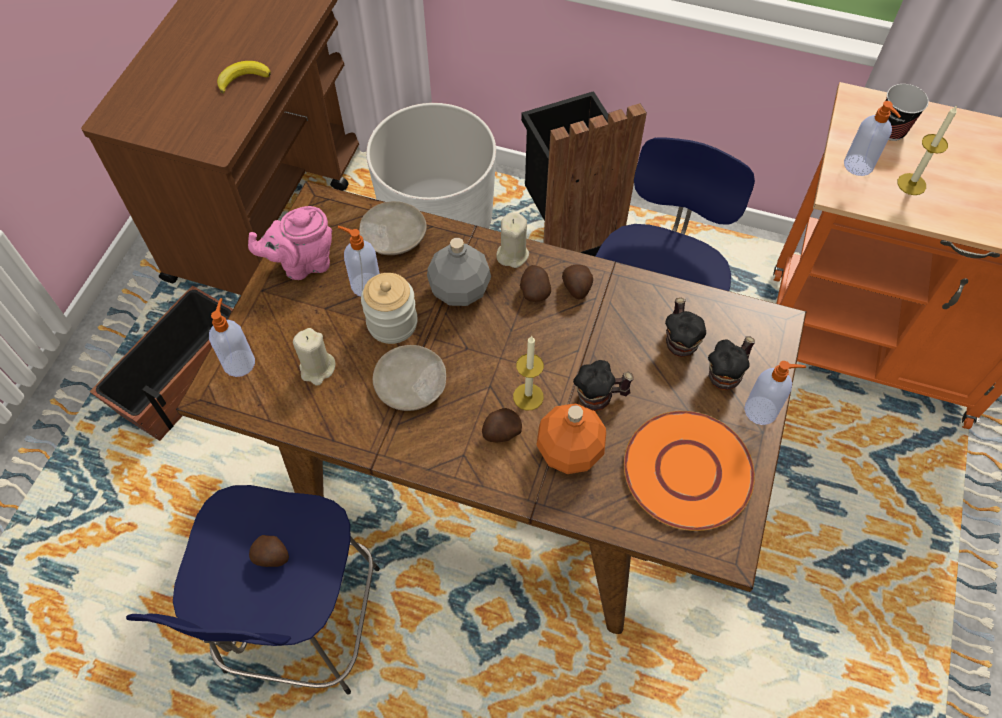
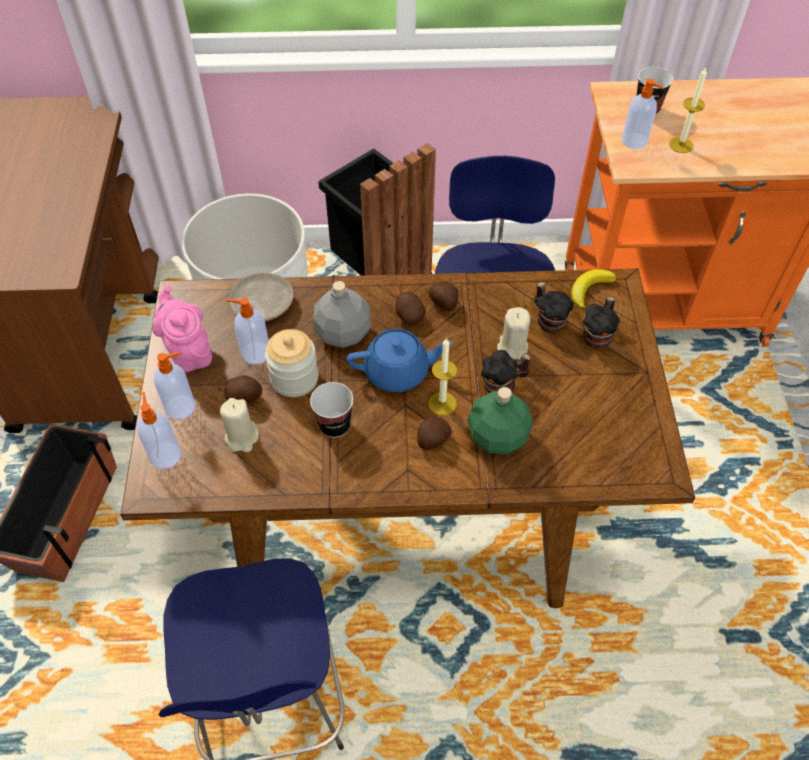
camera: 20 degrees left, 5 degrees down
banana [217,61,271,94] -> banana moved to [571,269,617,310]
pink teapot [248,206,332,280] -> pink teapot turned 105 degrees clockwise [152,285,212,372]
potato [249,535,289,567] -> potato moved to [224,375,262,403]
beige plate [373,345,446,411] -> cup [310,382,353,438]
beige candle [496,213,529,268] -> beige candle moved to [497,307,530,360]
orange bottle [536,403,606,474] -> green bottle [467,387,533,455]
orange plate [624,411,755,531] -> none
soap dispenser [744,361,806,425] -> soap dispenser moved to [154,352,195,419]
none -> blue teapot [346,329,453,392]

